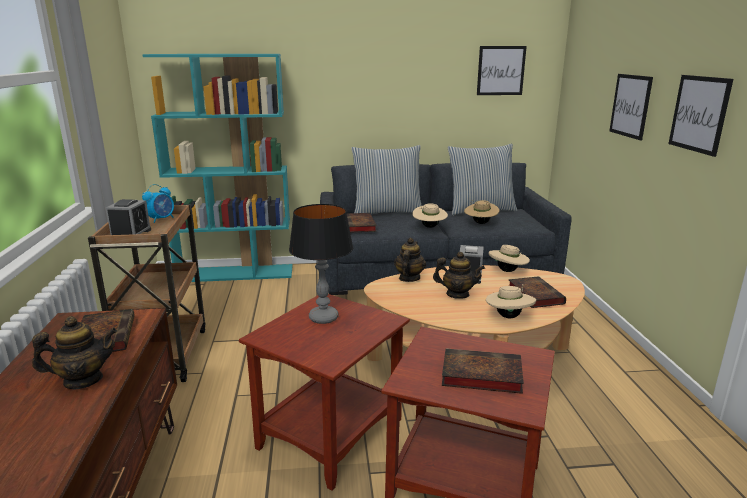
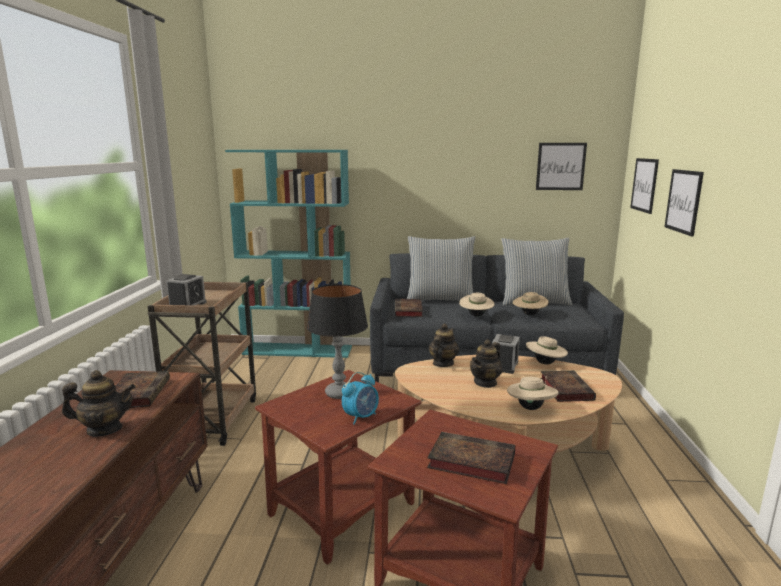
camera: 10 degrees right, 5 degrees down
alarm clock [142,184,174,223] -> alarm clock moved to [342,372,379,425]
teapot [433,252,485,299] -> teapot turned 105 degrees clockwise [470,339,502,388]
picture [668,75,733,157] -> picture moved to [630,158,659,214]

